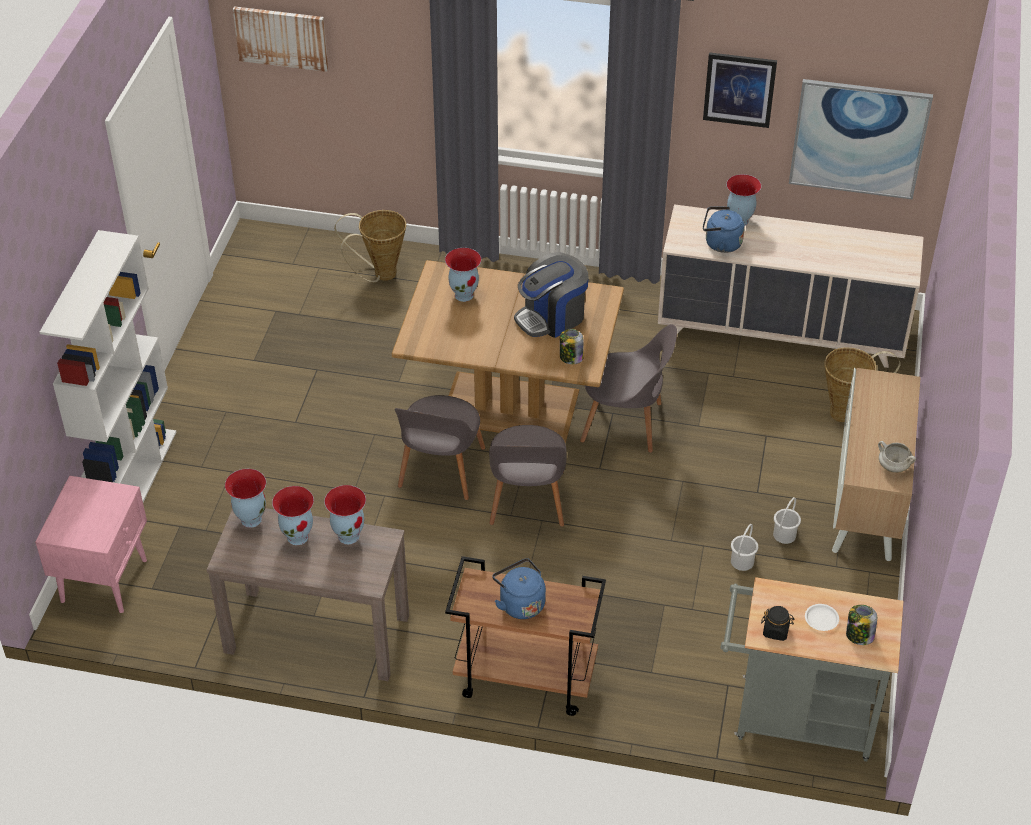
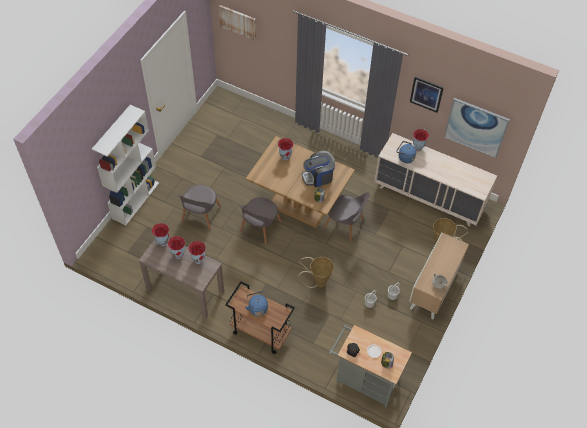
camera: 15 degrees right, 10 degrees up
pink nightstand [35,476,147,613] -> none
basket [334,210,406,282] -> basket moved to [299,257,334,288]
grey chair [489,425,567,527] -> grey chair moved to [178,185,221,231]

